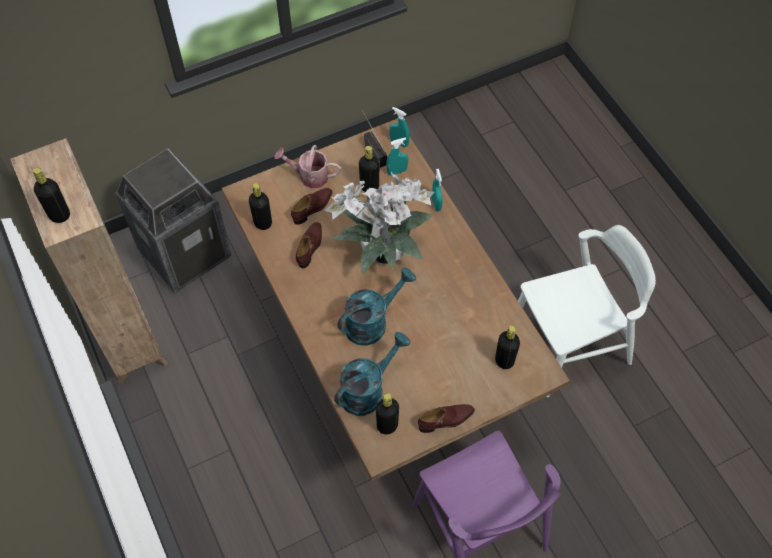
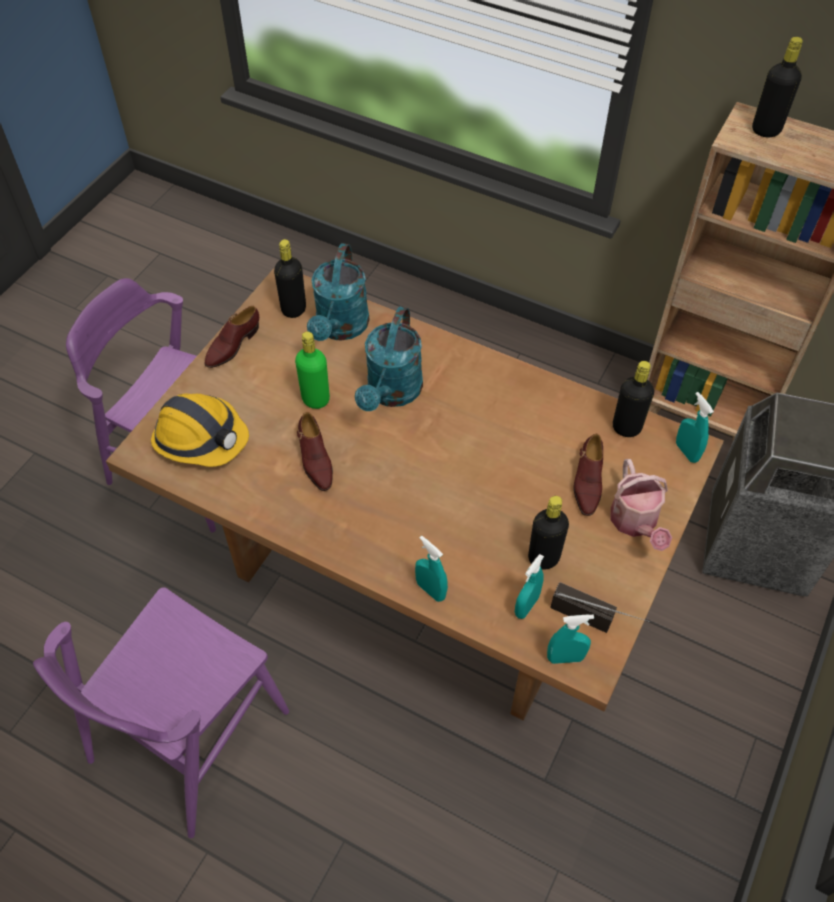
camera: 145 degrees right, 5 degrees down
watering can [274,145,341,188] -> watering can turned 105 degrees clockwise [610,459,672,551]
brown shoe [296,222,322,268] -> brown shoe moved to [297,412,333,491]
potted plant [324,172,434,275] -> none
black bottle [495,325,520,369] -> hard hat [151,393,249,467]
white chair [518,225,656,397] -> purple chair [33,587,289,838]
none -> green bottle [295,331,330,409]
none -> turquoise spray bottle [676,392,714,463]

